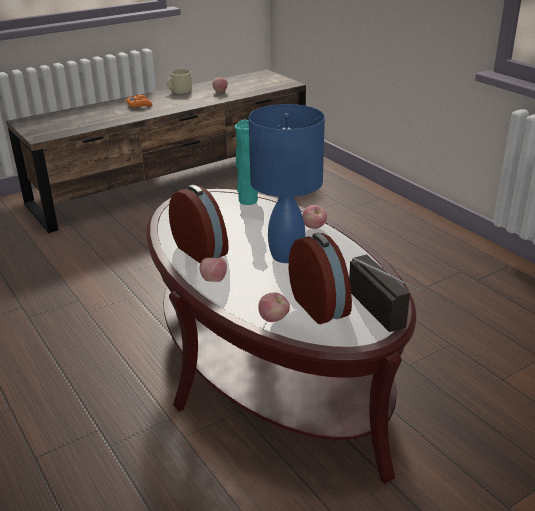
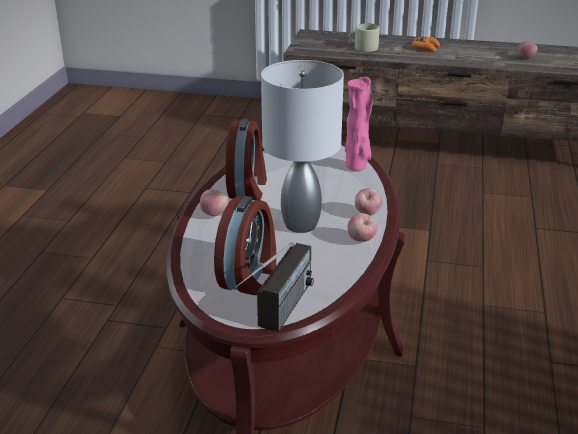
camera: 45 degrees right, 0 degrees up
beige mug [167,69,192,93] -> beige mug moved to [349,23,380,52]
turquoise vase [235,119,258,205] -> pink vase [345,77,373,171]
blue table lamp [249,104,325,263] -> grey table lamp [261,60,344,233]
apple [258,292,290,322] -> apple moved to [347,213,377,242]

